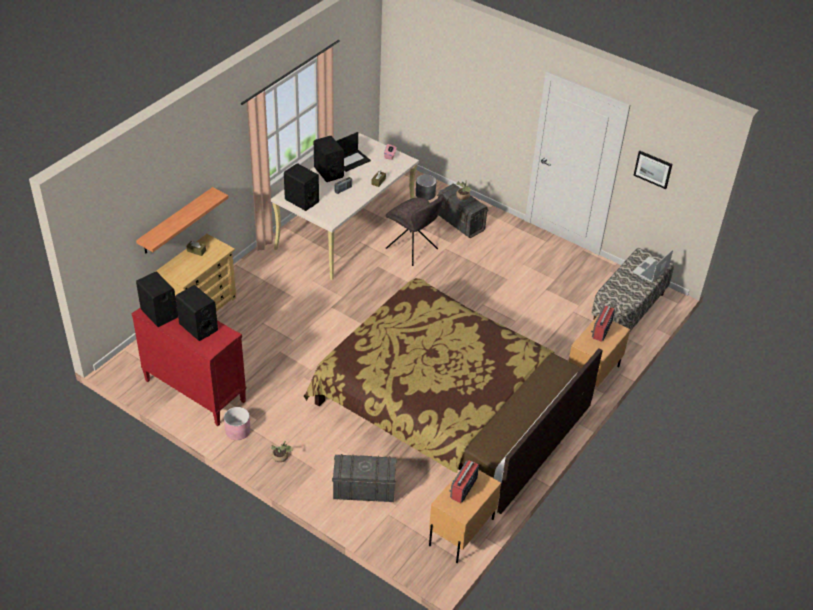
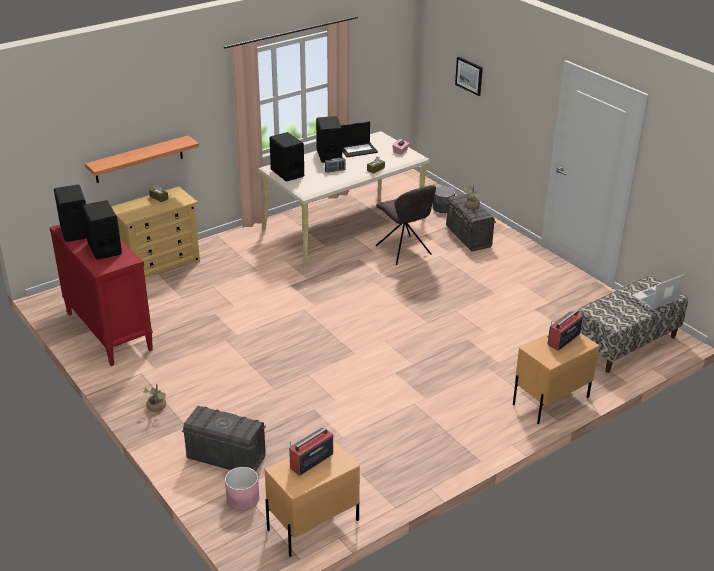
camera: 20 degrees right, 10 degrees down
pink planter [224,407,251,440] -> pink planter moved to [225,467,259,510]
bed [304,278,603,514] -> none
picture [633,151,672,189] -> picture moved to [455,57,483,96]

